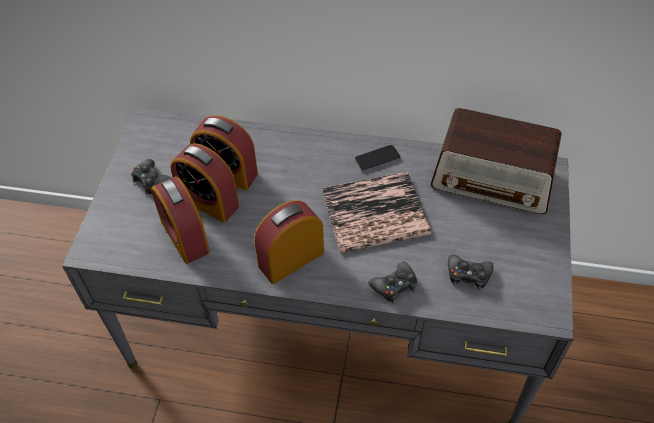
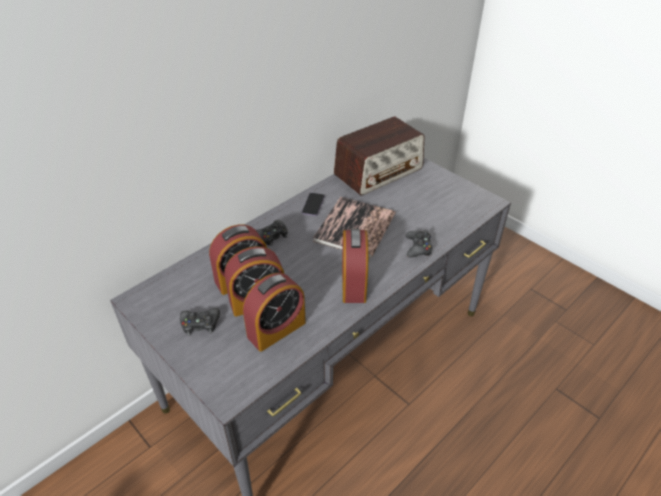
camera: 55 degrees left, 10 degrees down
alarm clock [151,176,210,264] -> alarm clock turned 45 degrees counterclockwise [243,273,306,352]
black game controller [448,254,494,291] -> black game controller moved to [256,220,288,246]

